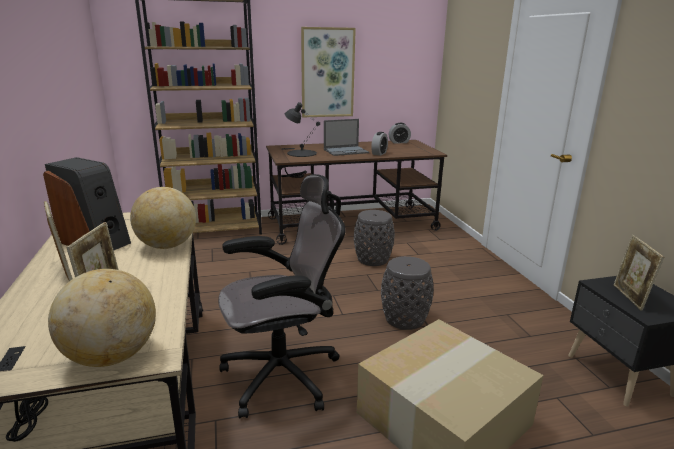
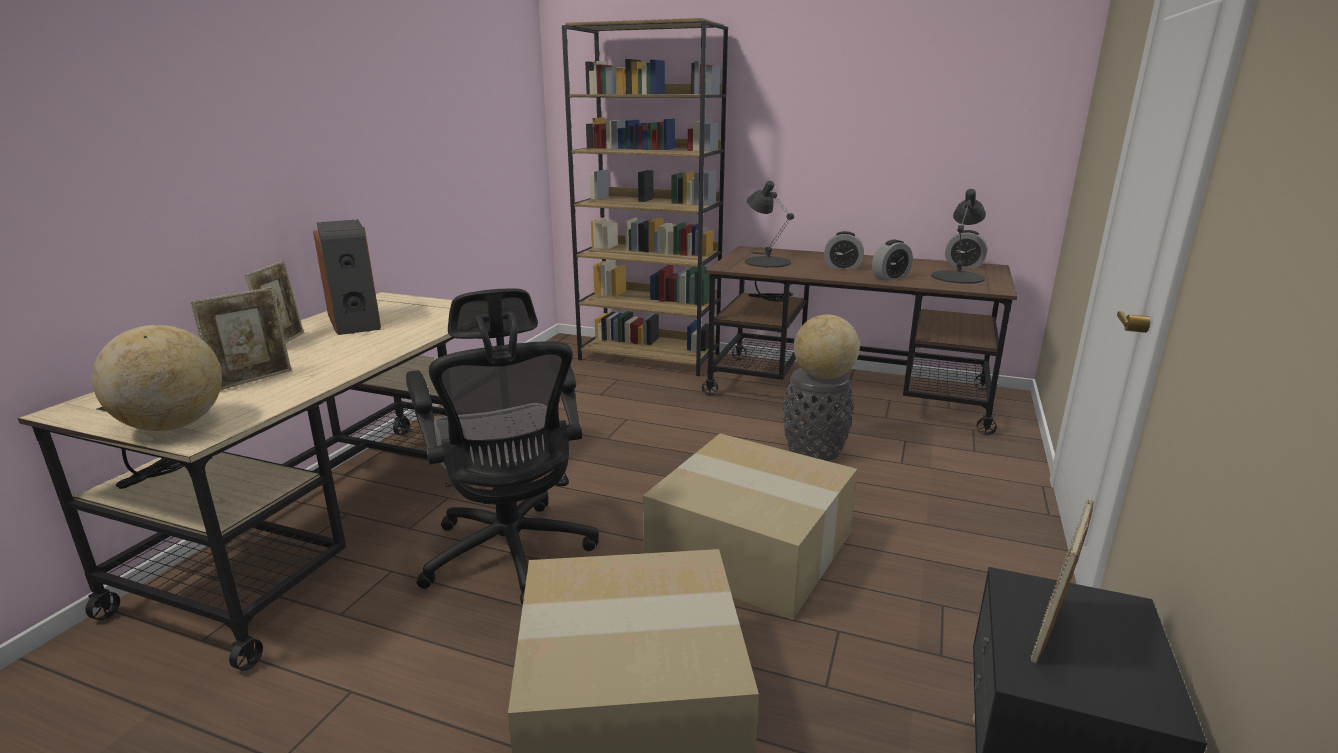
camera: 35 degrees right, 0 degrees up
globe [130,187,196,249] -> globe moved to [794,315,860,379]
office chair [218,174,346,418] -> office chair turned 60 degrees clockwise [406,288,599,606]
picture [301,27,356,117] -> none
laptop [324,119,369,156] -> alarm clock [824,231,864,270]
grey stool [381,256,434,330] -> cardboard box [643,433,857,620]
none -> black table lamp [931,189,986,284]

